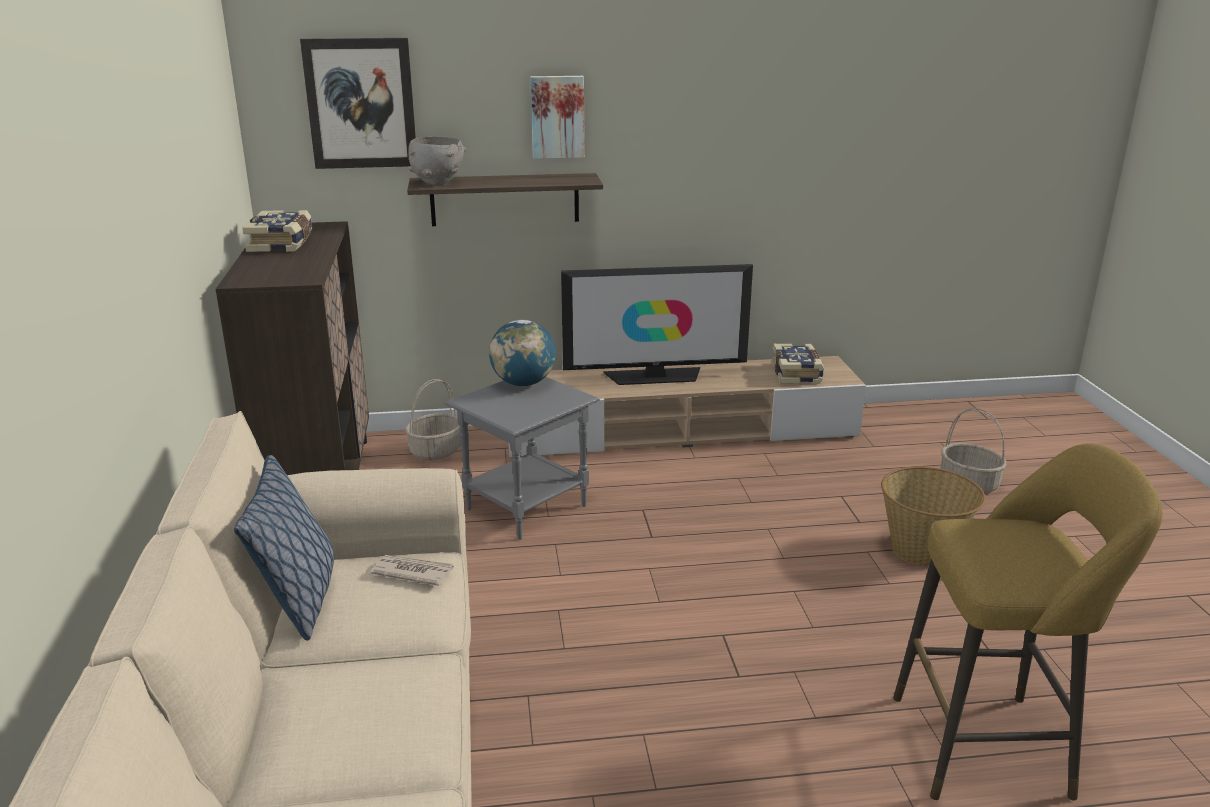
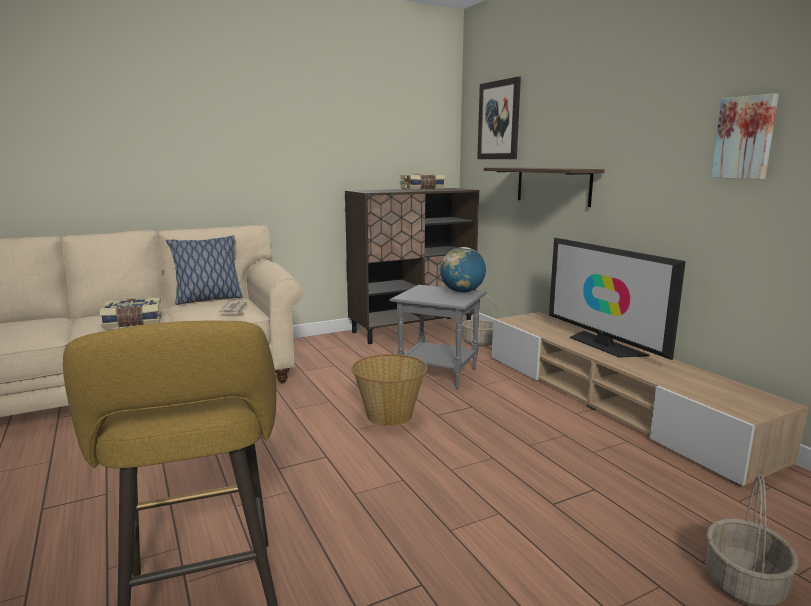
camera: 70 degrees right, 10 degrees down
grey bowl [408,137,467,185] -> none
picture [530,76,585,159] -> picture moved to [711,93,779,179]
book [772,344,824,384] -> book moved to [100,297,162,328]
basket [881,467,986,567] -> basket moved to [352,354,428,426]

